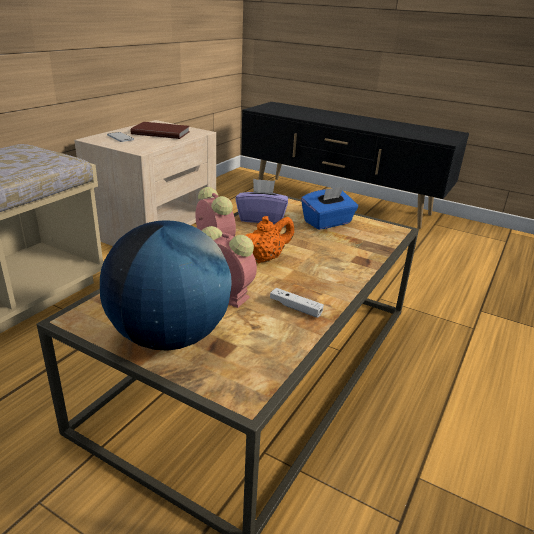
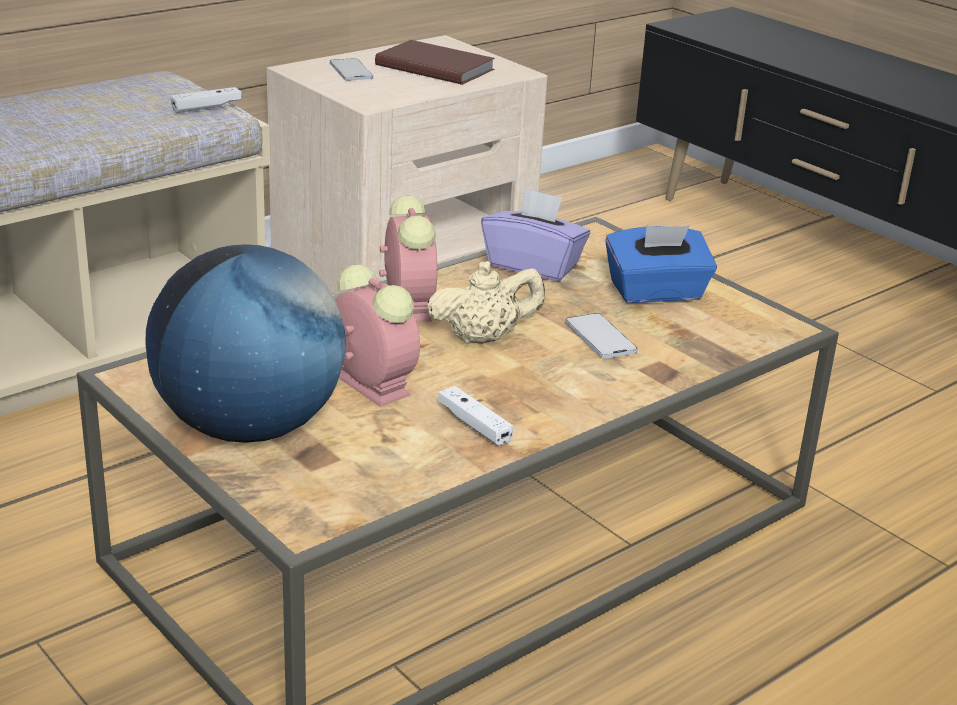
camera: 20 degrees right, 0 degrees up
orange teapot [245,216,294,263] -> beige teapot [428,261,545,344]
none -> white game controller [171,87,242,113]
none -> phone [565,313,638,359]

